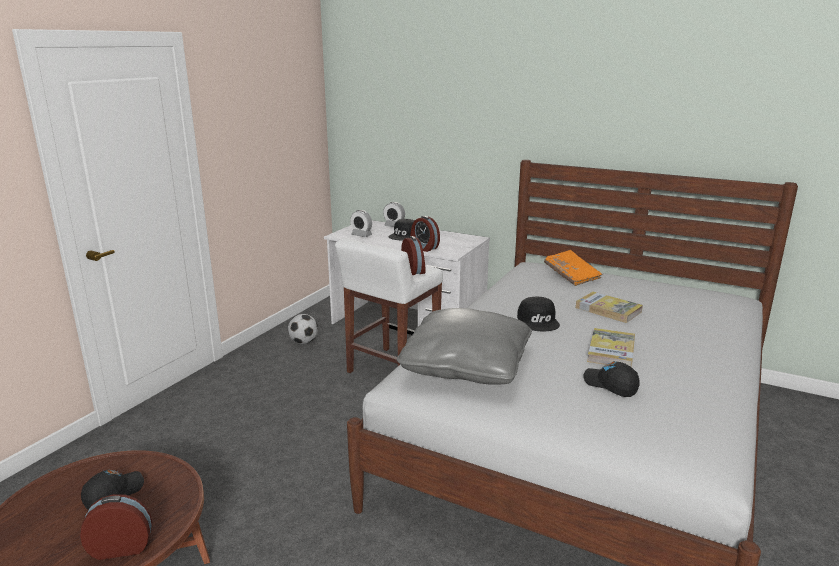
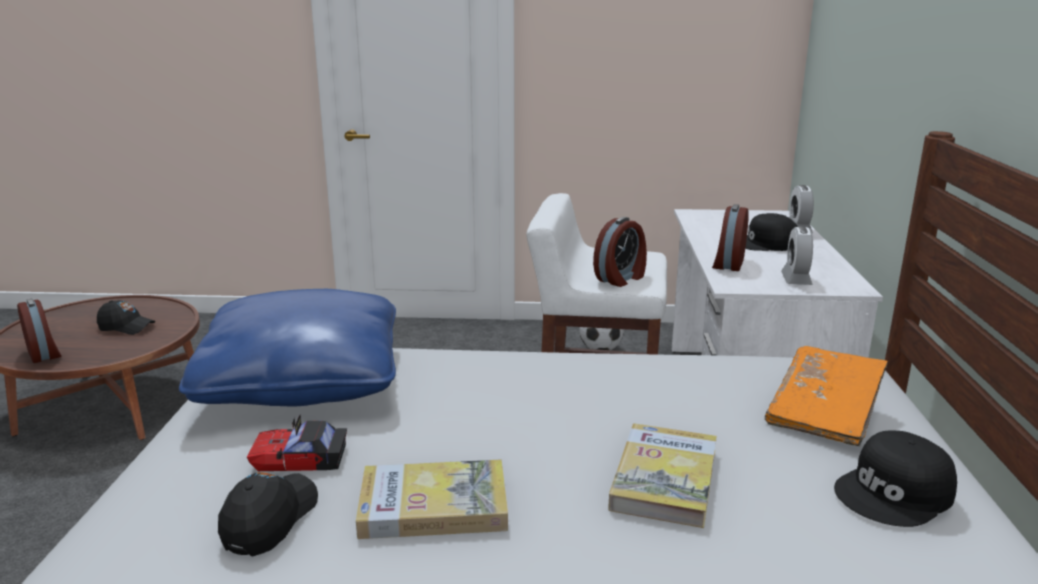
camera: 65 degrees right, 0 degrees up
alarm clock [350,210,372,237] -> alarm clock moved to [781,226,813,285]
grey pillow [397,308,532,385] -> blue pillow [179,289,396,407]
black cap [517,297,560,332] -> black cap moved to [834,430,957,527]
none -> toy car [247,415,347,471]

